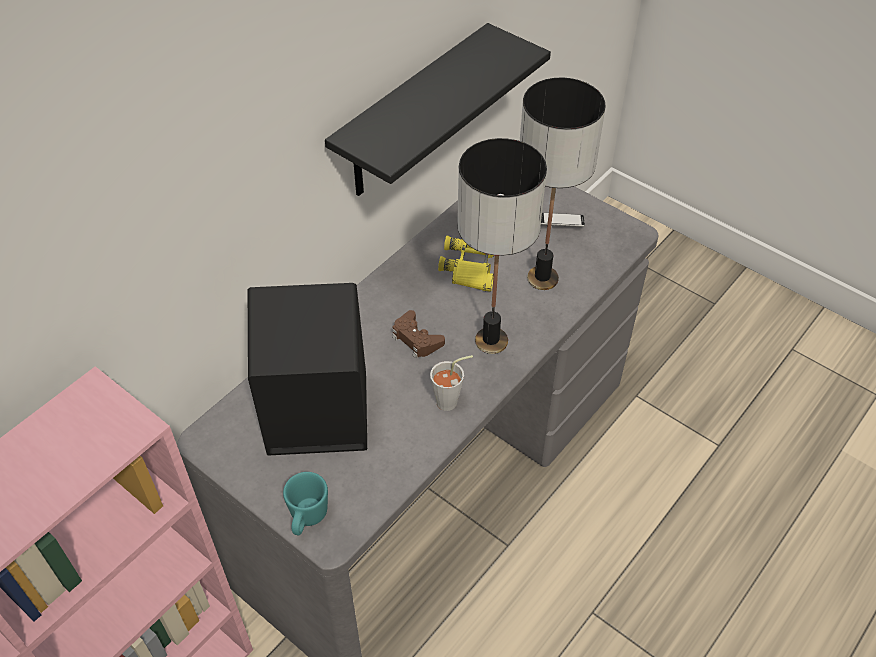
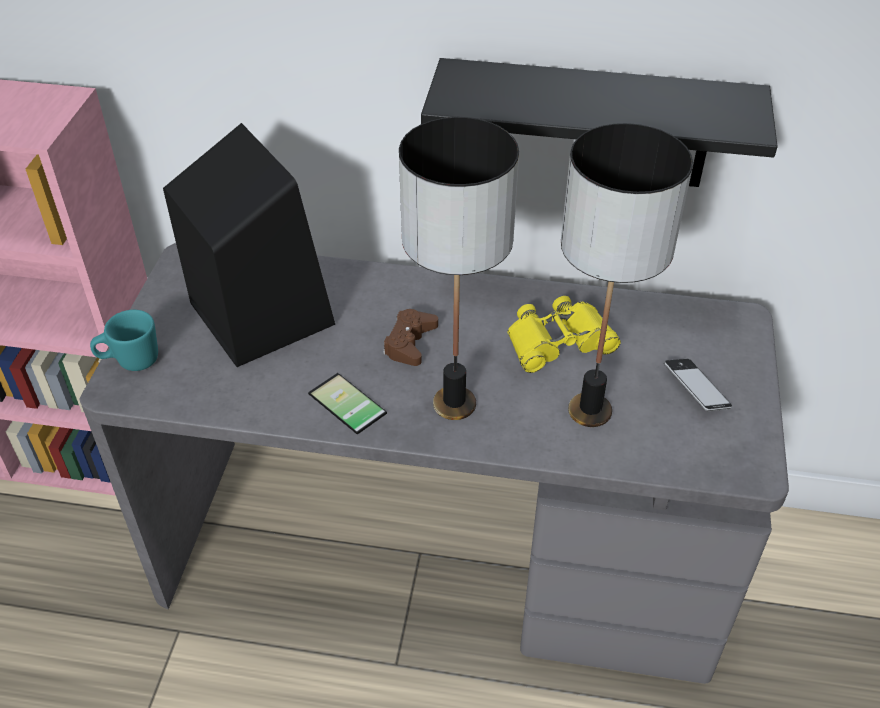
camera: 60 degrees right, 5 degrees down
grey cup [430,355,473,411] -> phone [308,373,387,435]

